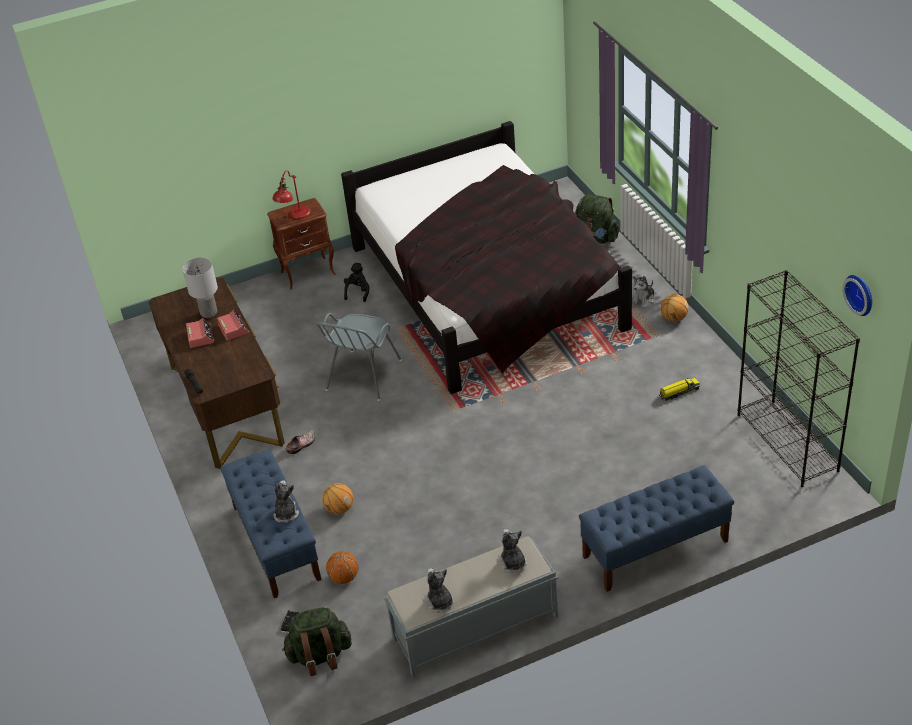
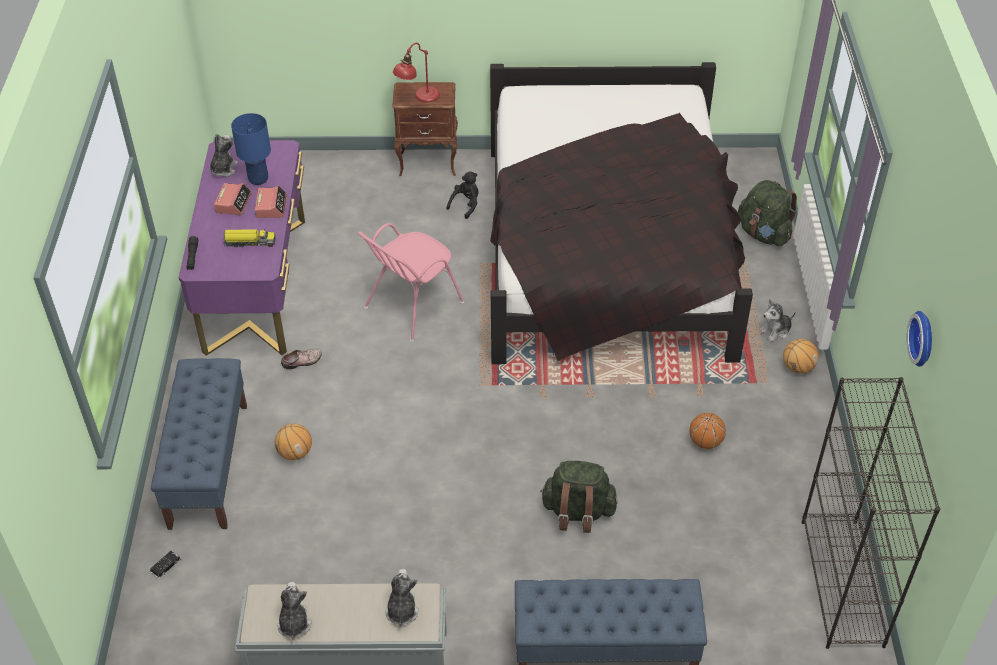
camera: 20 degrees right, 5 degrees up
brown desk [149,277,285,469] -> purple desk [178,140,305,356]
grey table lamp [182,257,218,318] -> blue table lamp [231,113,271,185]
plush toy [273,480,299,522] -> plush toy moved to [210,134,238,177]
green backpack [282,607,352,676] -> green backpack moved to [540,461,618,533]
grey chair [316,313,402,401] -> pink chair [358,223,465,342]
basketball [326,551,358,584] -> basketball moved to [690,413,726,449]
toy truck [659,378,700,401] -> toy truck moved to [223,229,276,247]
wall clock [843,275,872,316] -> wall clock moved to [907,311,932,367]

